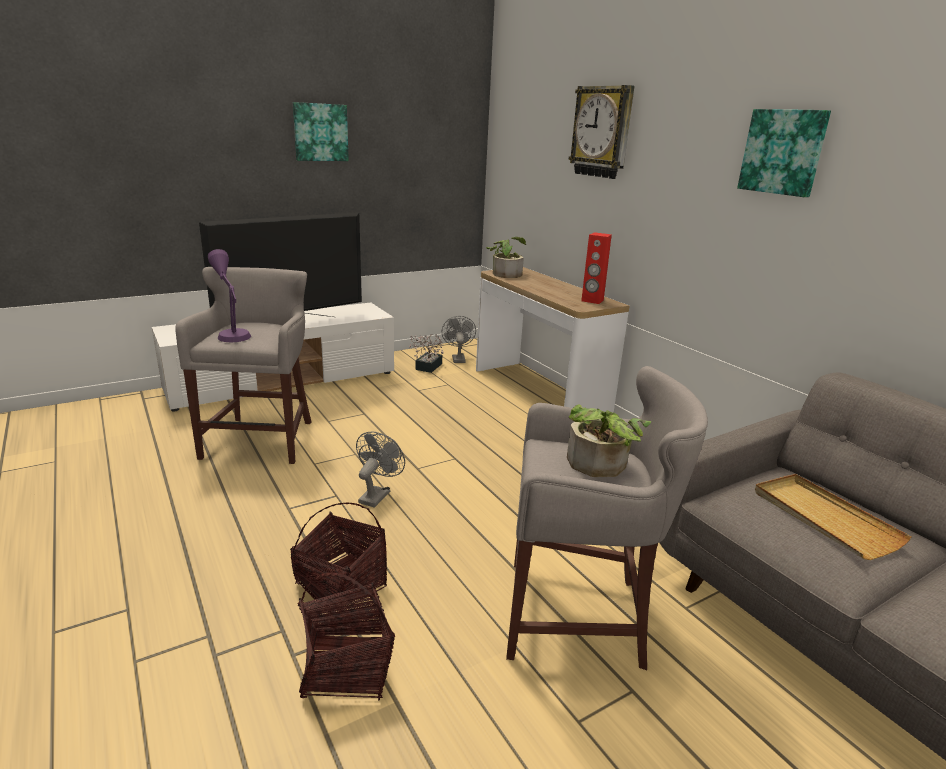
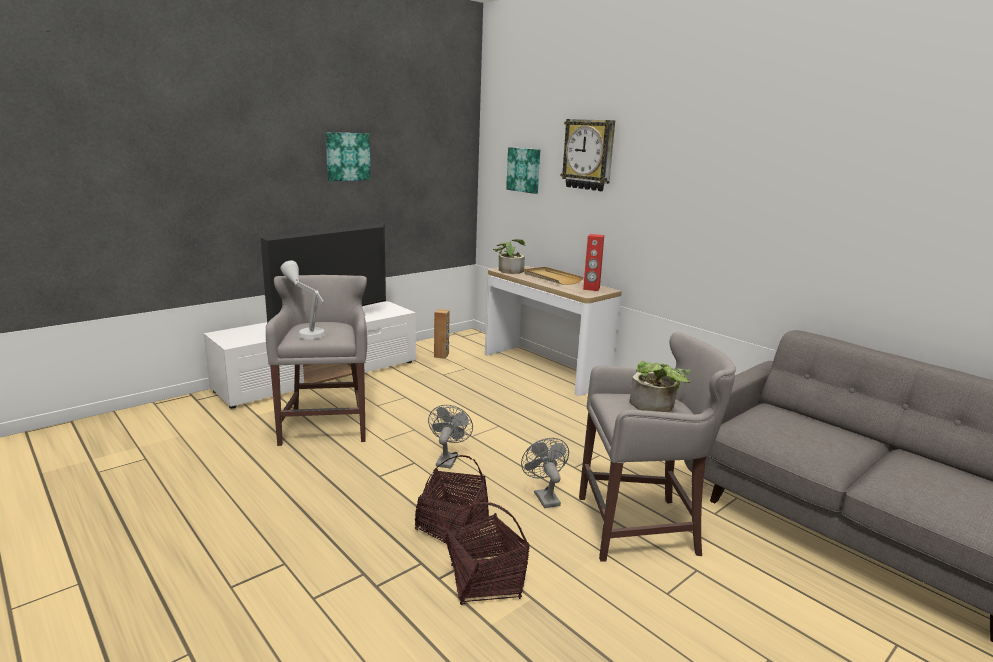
camera: 10 degrees left, 5 degrees down
purple table lamp [208,249,251,342] -> grey table lamp [280,261,326,339]
potted plant [409,334,444,373] -> brown speaker [434,309,450,359]
grey fan [442,316,476,363] -> grey fan moved to [521,438,569,508]
picture [737,109,831,197] -> picture moved to [506,147,540,194]
beige tray [755,474,912,560] -> beige tray moved to [524,267,583,285]

